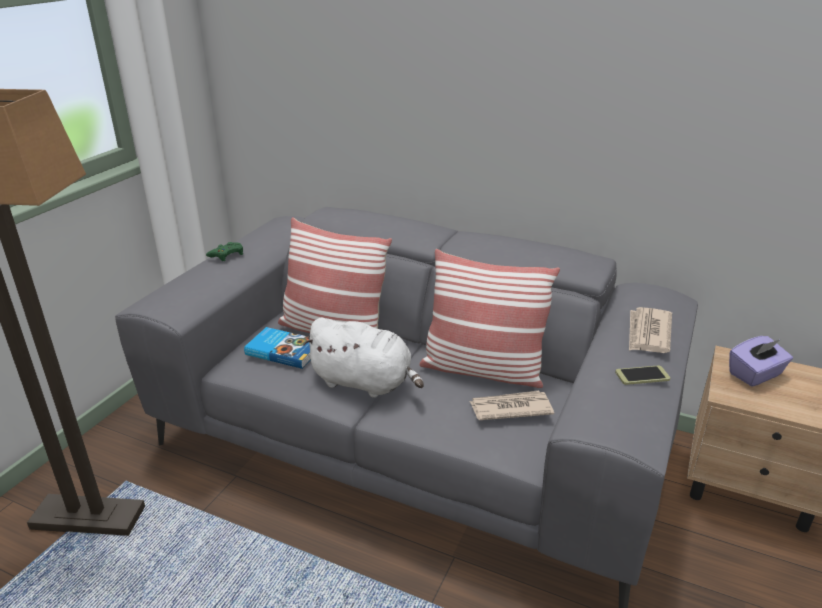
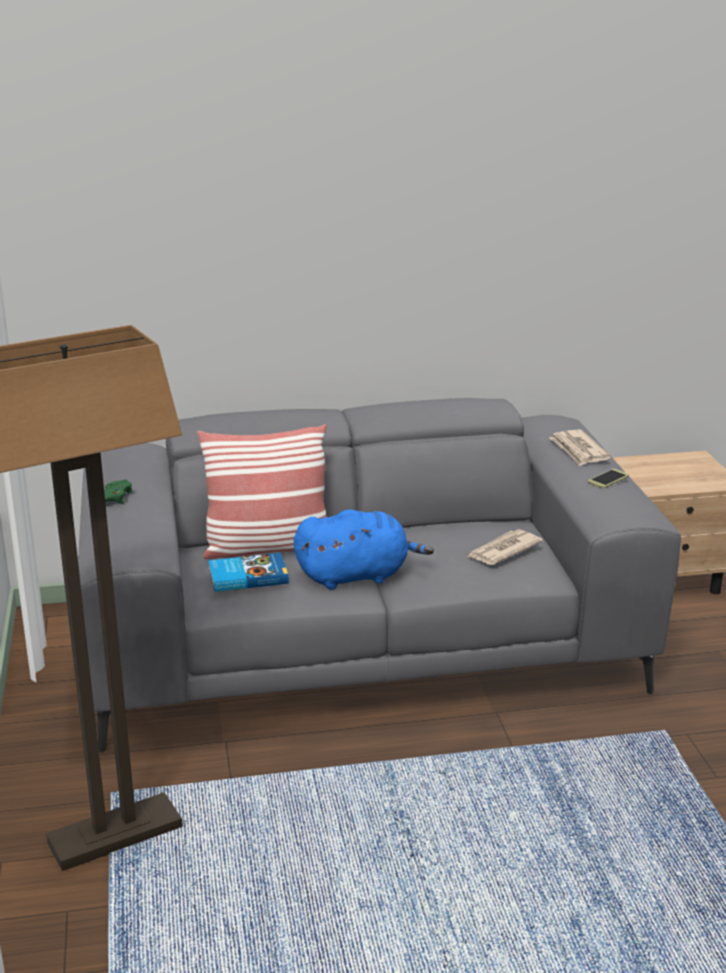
camera: 35 degrees left, 5 degrees down
white plush toy [303,318,424,398] -> blue plush toy [294,510,434,589]
pillow [419,249,560,388] -> none
purple tissue box [729,336,793,386] -> none

